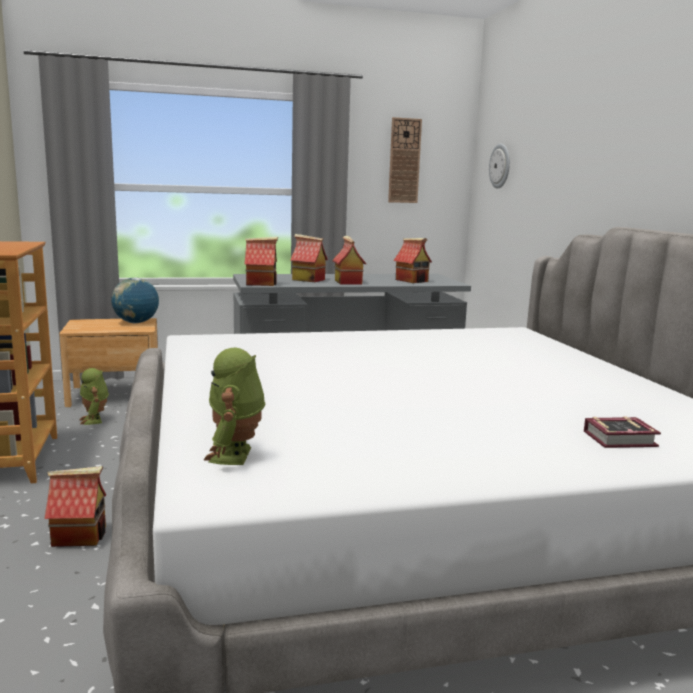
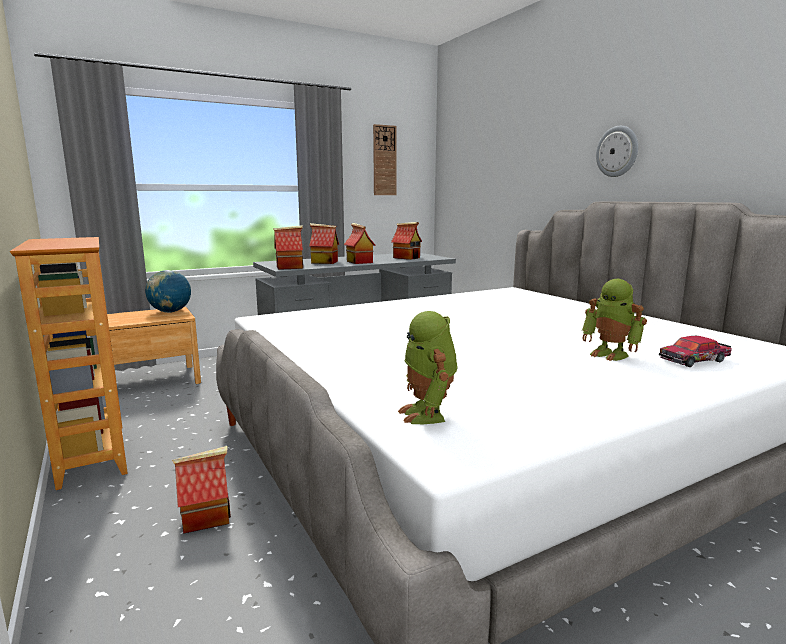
camera: 15 degrees left, 0 degrees up
toy robot [79,368,109,425] -> toy robot moved to [582,279,647,361]
wall clock [489,144,510,188] -> wall clock moved to [596,126,638,177]
book [584,416,661,448] -> toy car [659,336,732,367]

